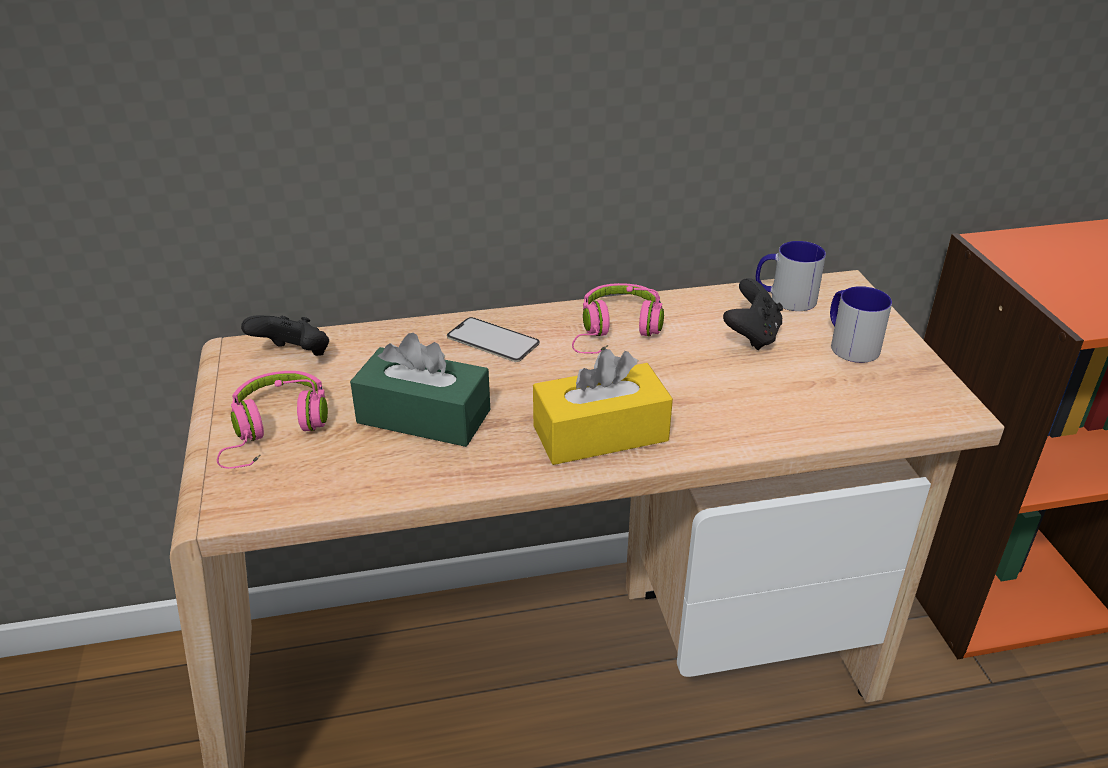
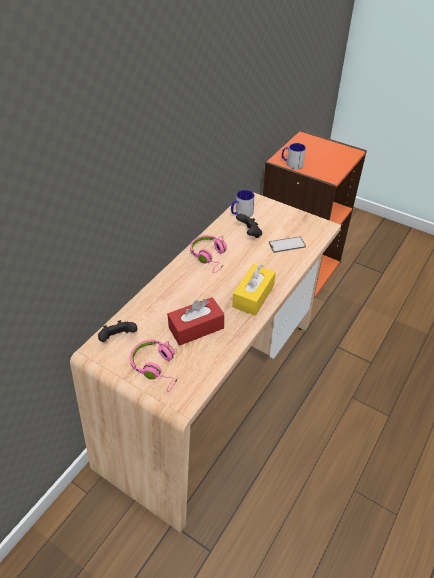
camera: 45 degrees left, 10 degrees up
green tissue box [350,333,490,447] -> red tissue box [167,297,224,346]
phone [447,317,540,362] -> phone moved to [269,236,306,253]
mug [830,286,892,363] -> mug moved to [282,143,306,169]

